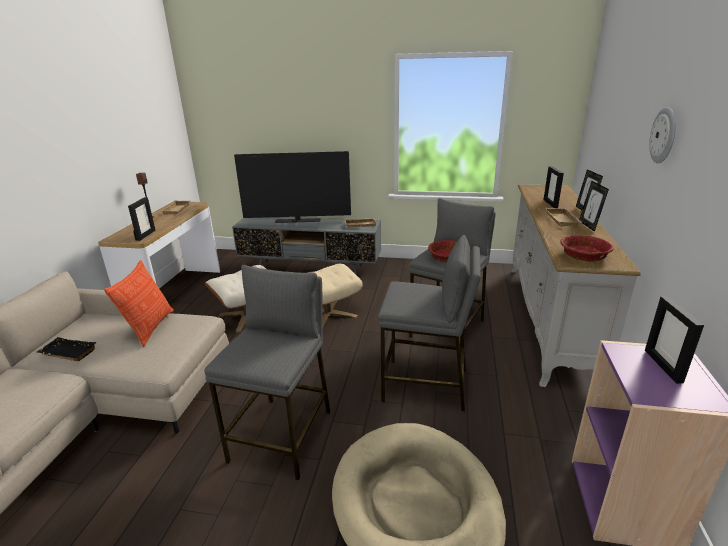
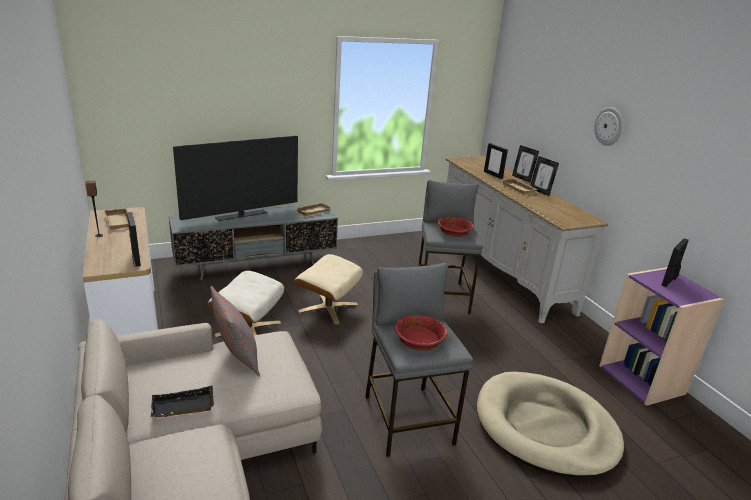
camera: 35 degrees left, 0 degrees up
orange pillow [104,260,174,347] -> grey pillow [210,286,260,377]
grey stool [378,235,481,411] -> none
red bowl [560,235,614,261] -> red bowl moved to [395,315,447,351]
picture frame [645,296,704,384] -> picture frame turned 75 degrees clockwise [661,238,689,287]

